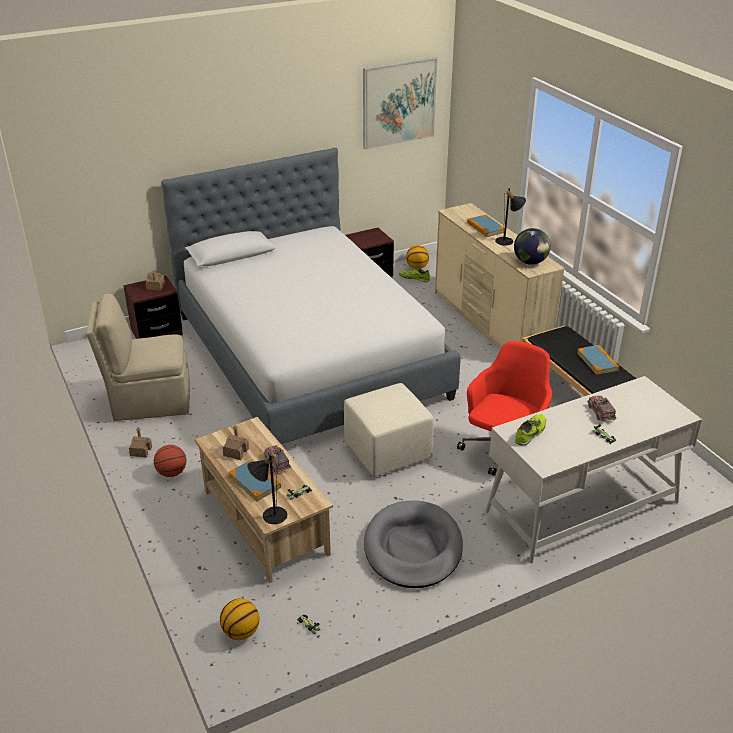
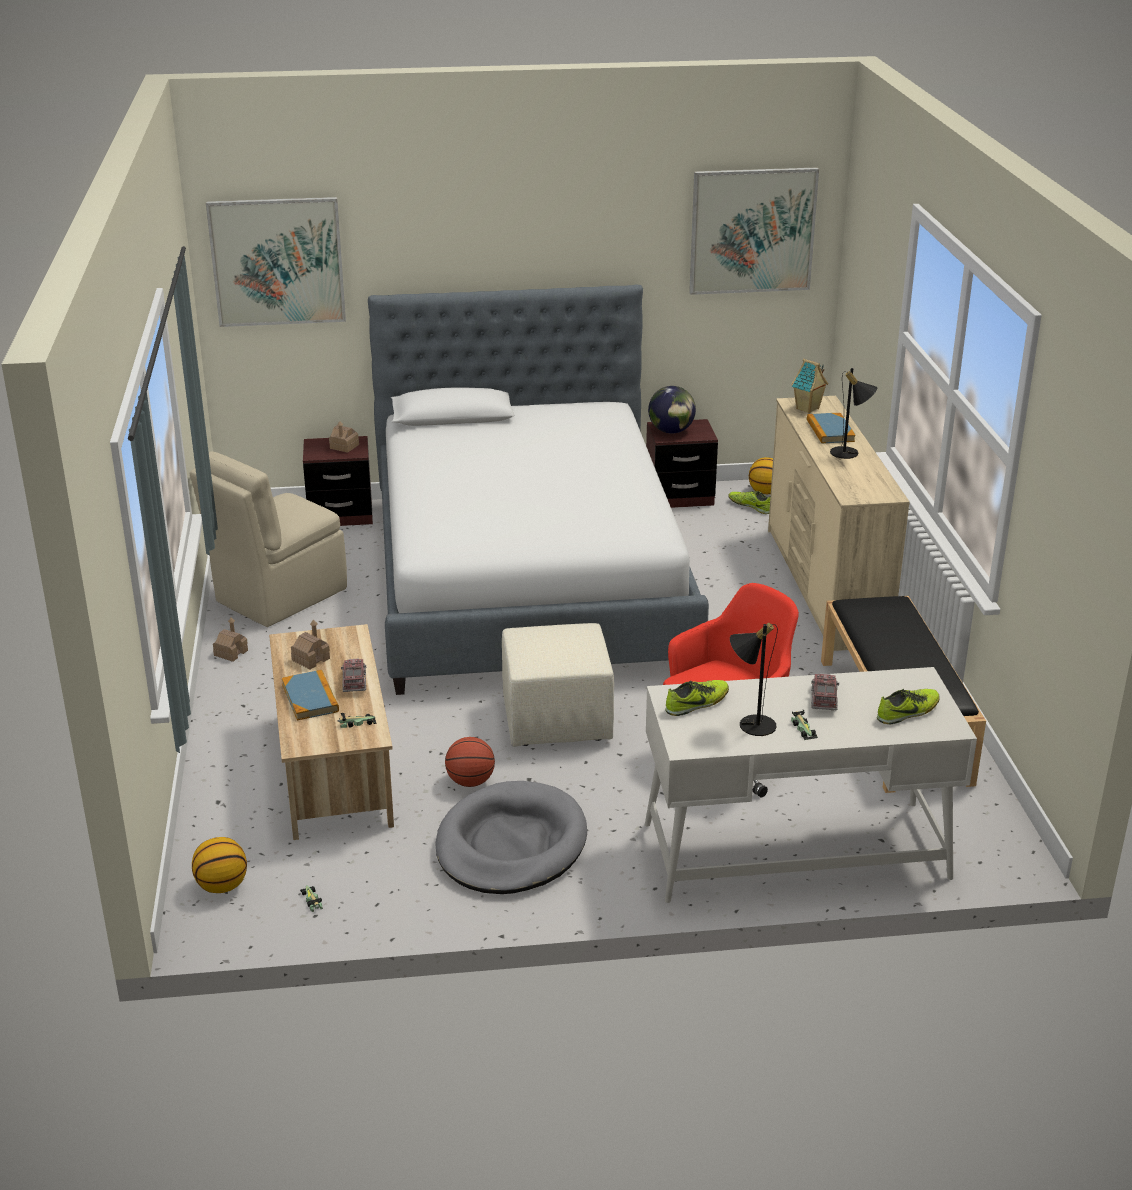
camera: 20 degrees right, 5 degrees down
beige chair [86,293,190,421] -> beige chair turned 60 degrees counterclockwise [190,452,347,627]
basketball [154,445,186,477] -> basketball moved to [445,737,495,787]
black table lamp [247,452,287,524] -> black table lamp moved to [730,623,778,736]
globe [514,228,551,265] -> globe moved to [648,386,696,434]
book [577,345,619,375] -> none
none -> picture [206,197,346,327]
none -> toy house [791,359,828,413]
none -> shoe [877,689,940,725]

